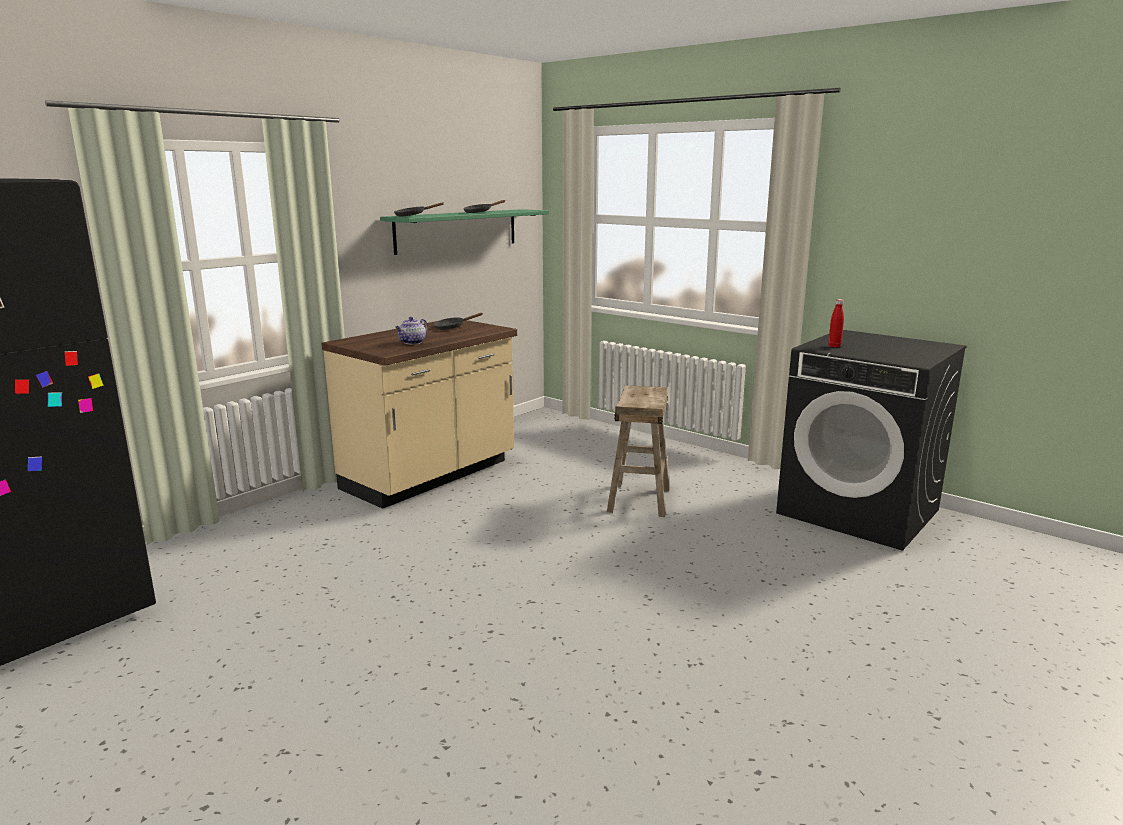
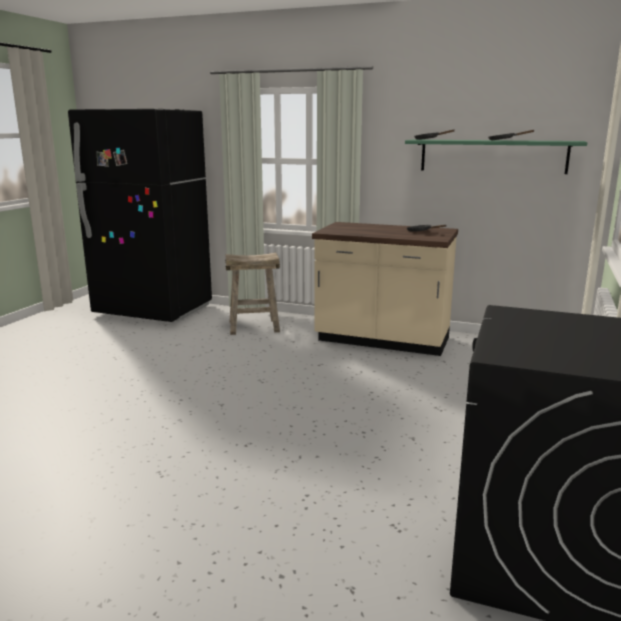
camera: 70 degrees right, 0 degrees up
teapot [395,317,428,344] -> none
beige stool [607,385,670,517] -> beige stool moved to [225,253,280,335]
red bottle [828,299,844,347] -> none

